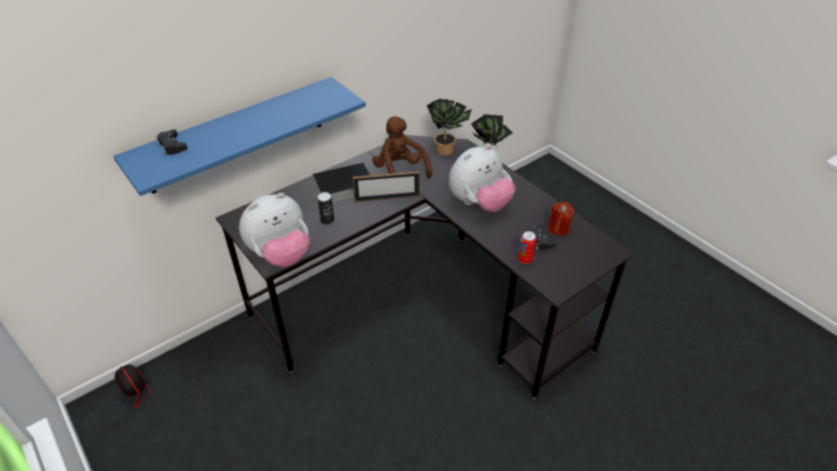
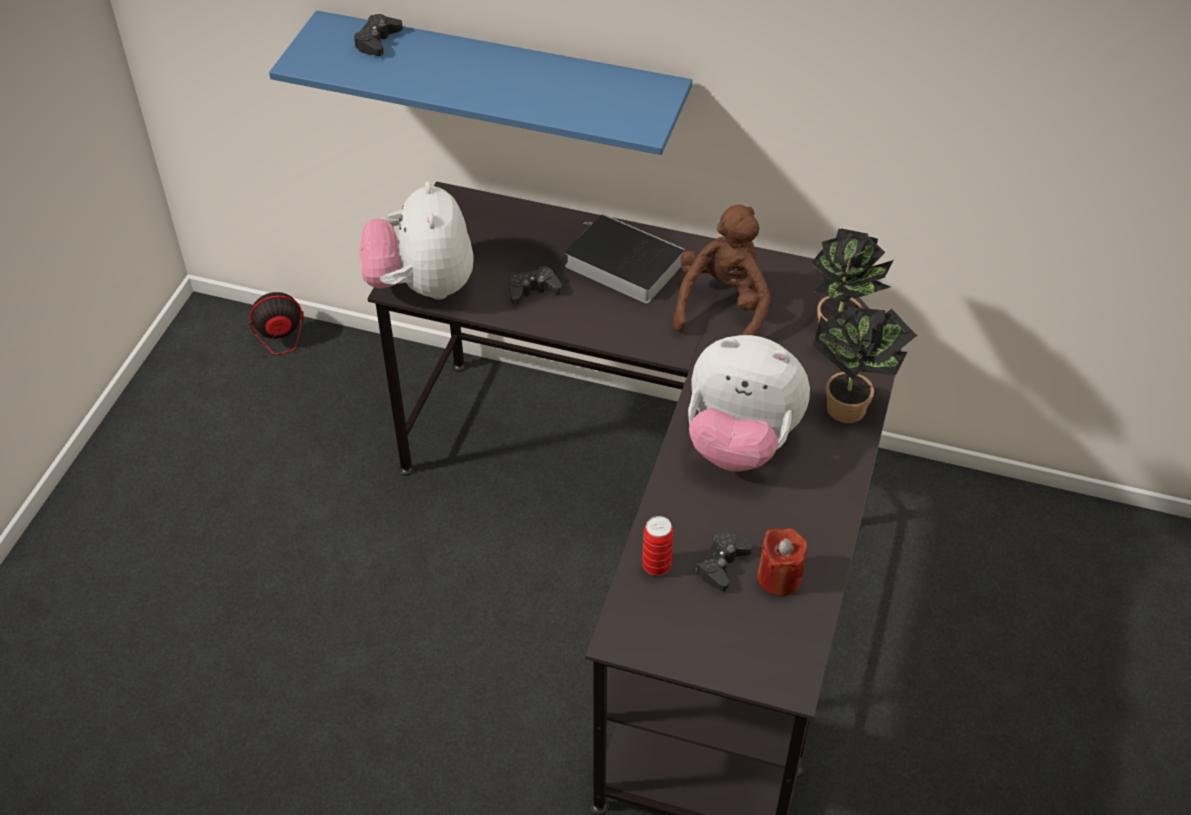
camera: 55 degrees right, 5 degrees up
fan [115,363,214,416] -> fan turned 60 degrees clockwise [214,292,304,432]
plush toy [239,193,310,267] -> plush toy turned 60 degrees clockwise [359,181,473,300]
can [317,192,334,225] -> black game controller [509,266,562,305]
picture frame [353,171,420,202] -> none

